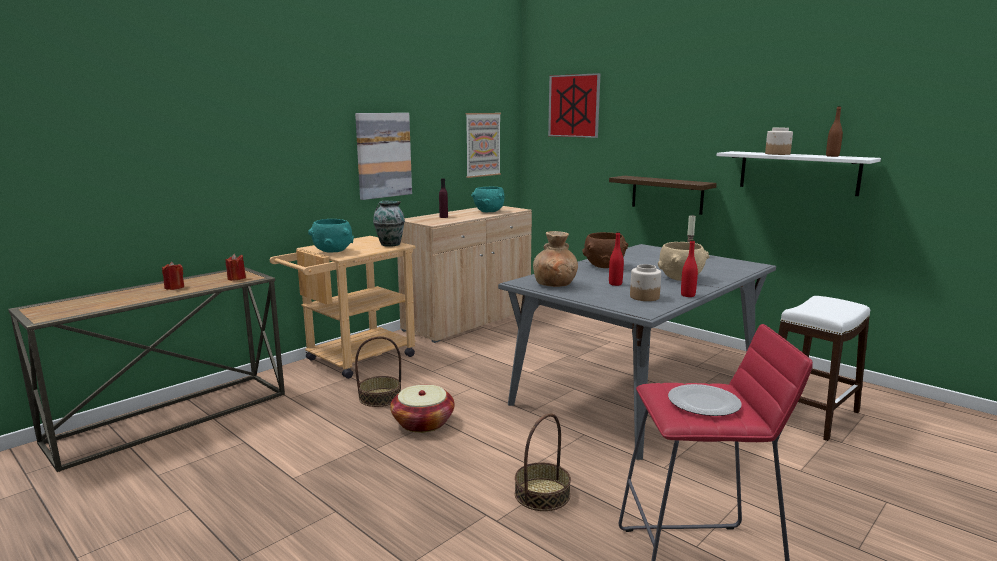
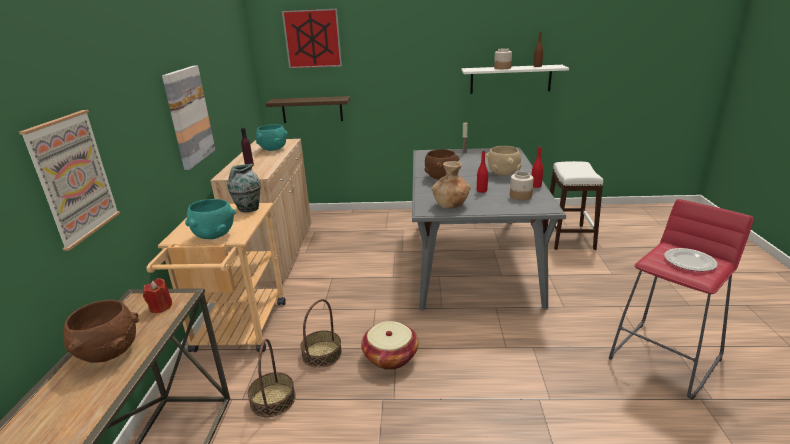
camera: 40 degrees left, 10 degrees up
red candle [162,262,184,290] -> brown bowl [63,300,139,363]
picture [465,113,501,178] -> picture moved to [19,110,120,251]
basket [515,413,571,511] -> basket moved to [248,339,296,417]
shelf [609,176,717,215] -> shelf moved to [266,96,350,123]

